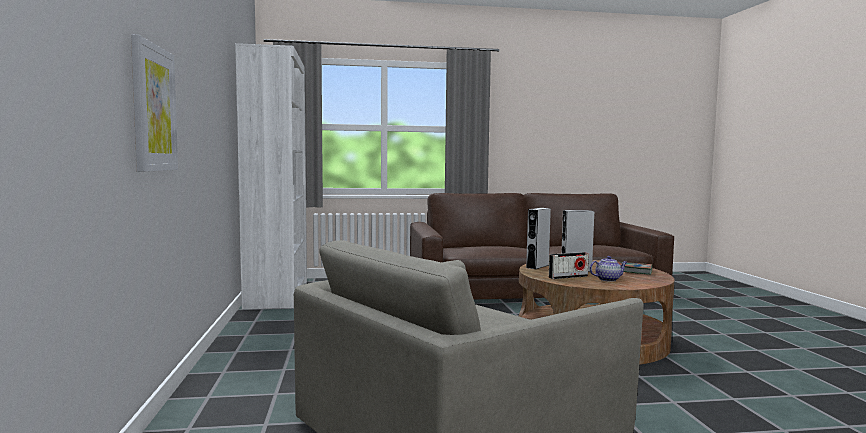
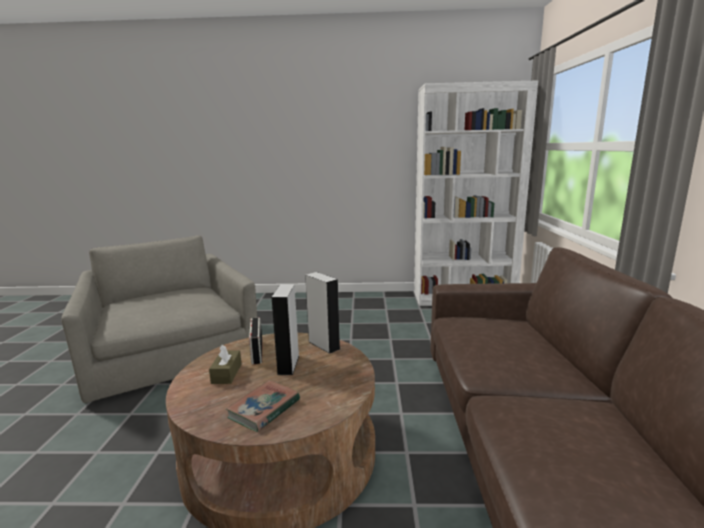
camera: 100 degrees right, 10 degrees up
picture [131,34,178,172] -> none
teapot [589,256,627,282] -> brown tissue box [209,345,241,384]

